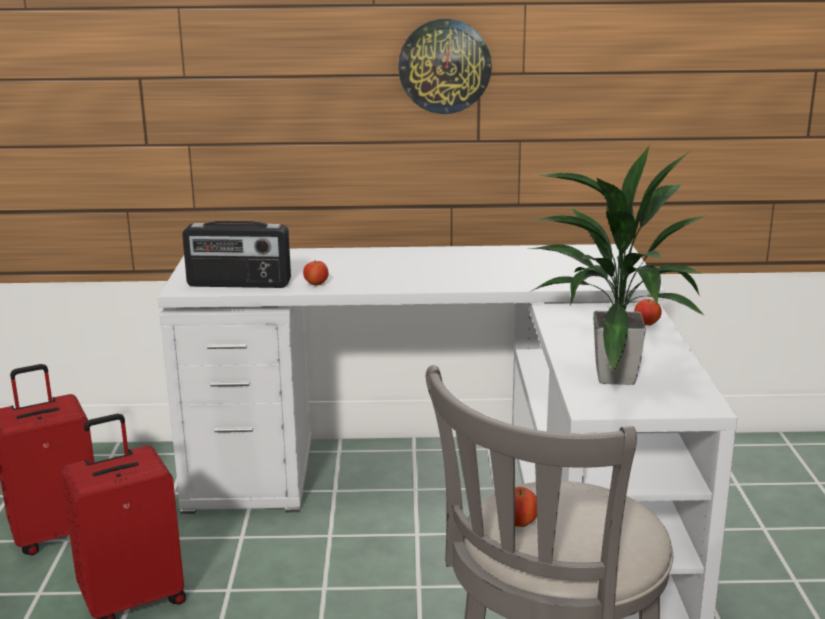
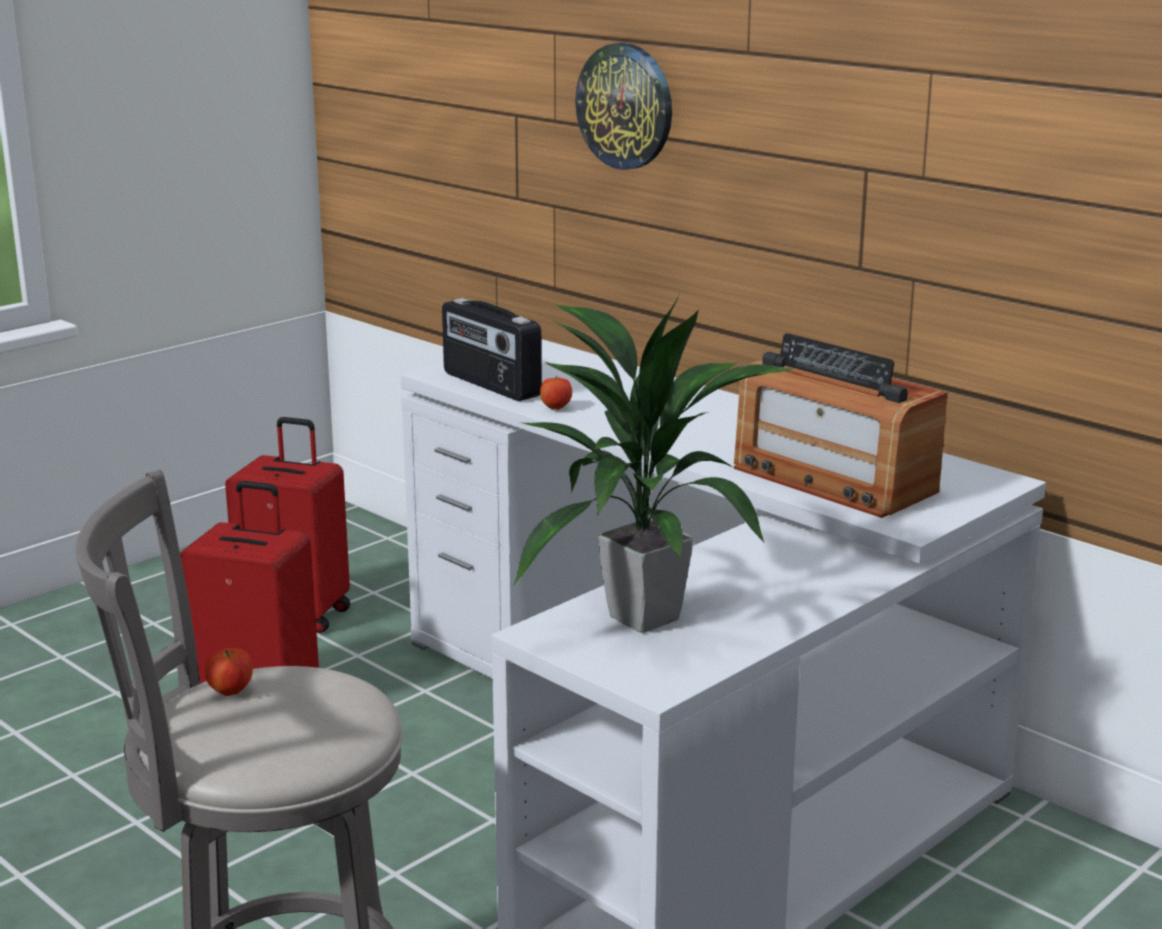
camera: 45 degrees right, 0 degrees up
wall clock [398,19,492,114] -> wall clock moved to [575,43,672,170]
apple [634,299,661,326] -> none
none -> radio [734,333,948,518]

